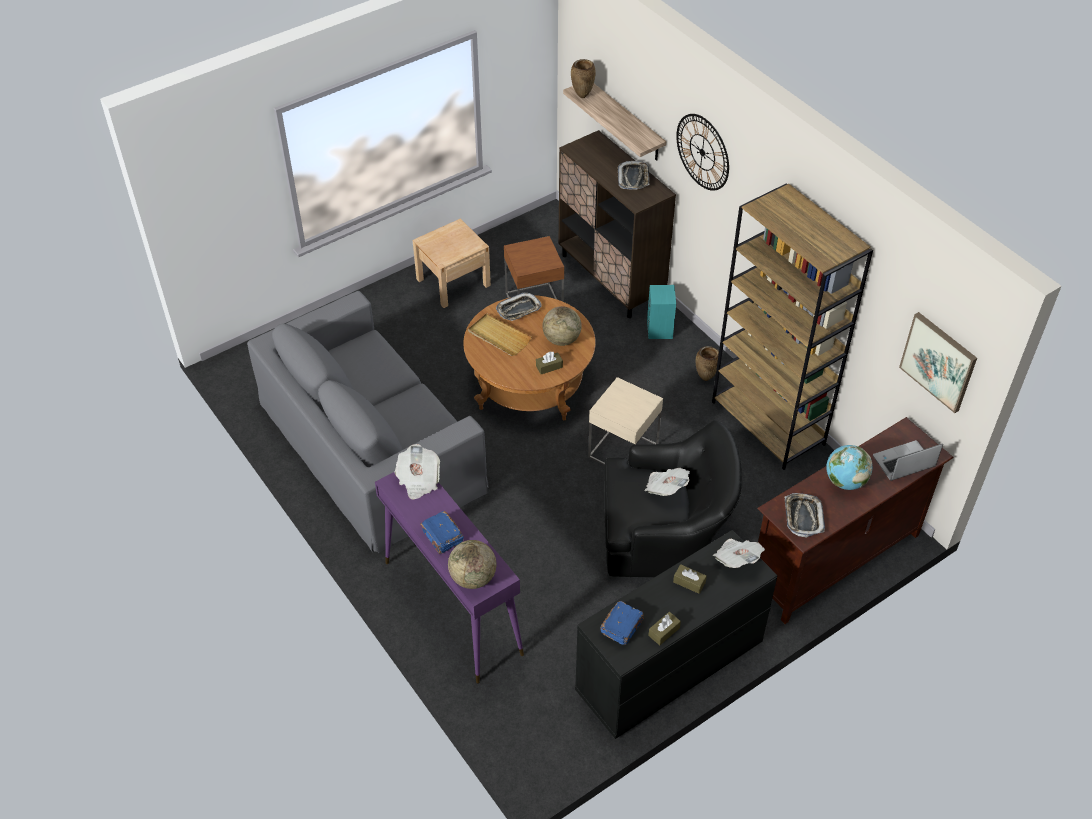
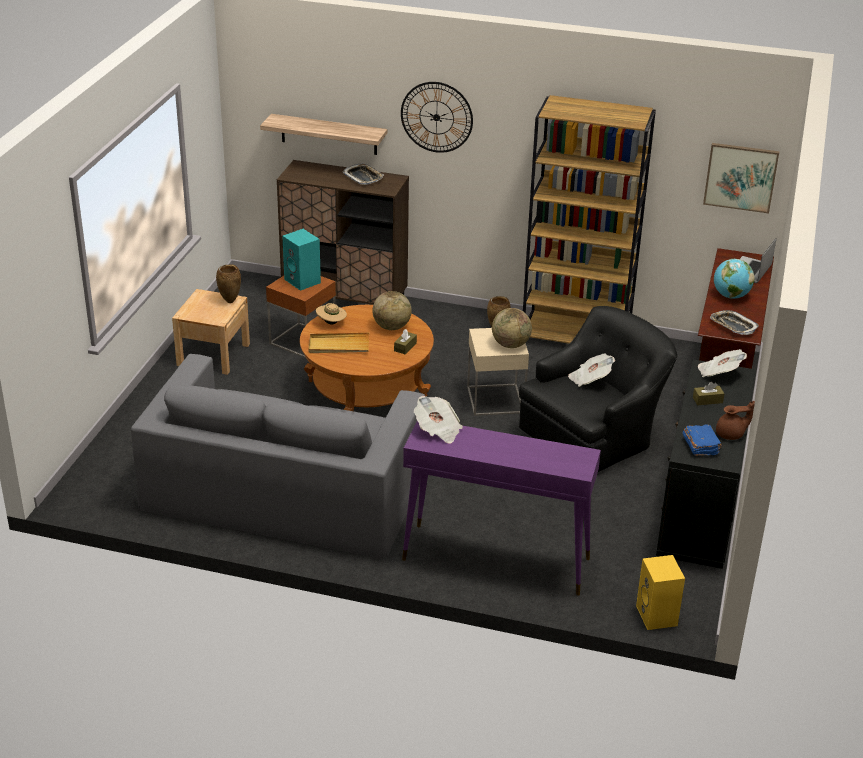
camera: 40 degrees left, 15 degrees down
blue book [420,511,464,554] -> none
globe [448,540,497,589] -> globe moved to [492,308,532,348]
tray [496,292,541,321] -> beige hat [316,303,347,325]
brown vase [571,59,596,98] -> brown vase moved to [216,265,241,303]
turquoise speaker [647,285,676,339] -> turquoise speaker moved to [282,229,321,291]
brown tissue box [648,612,681,645] -> brown teapot [716,401,755,440]
none -> yellow speaker [636,555,685,630]

